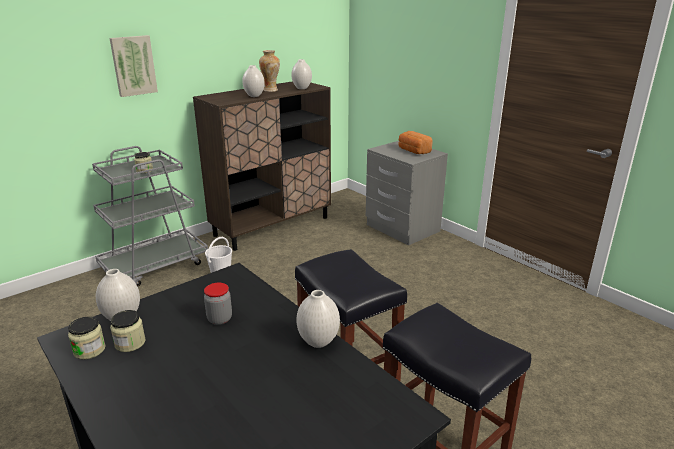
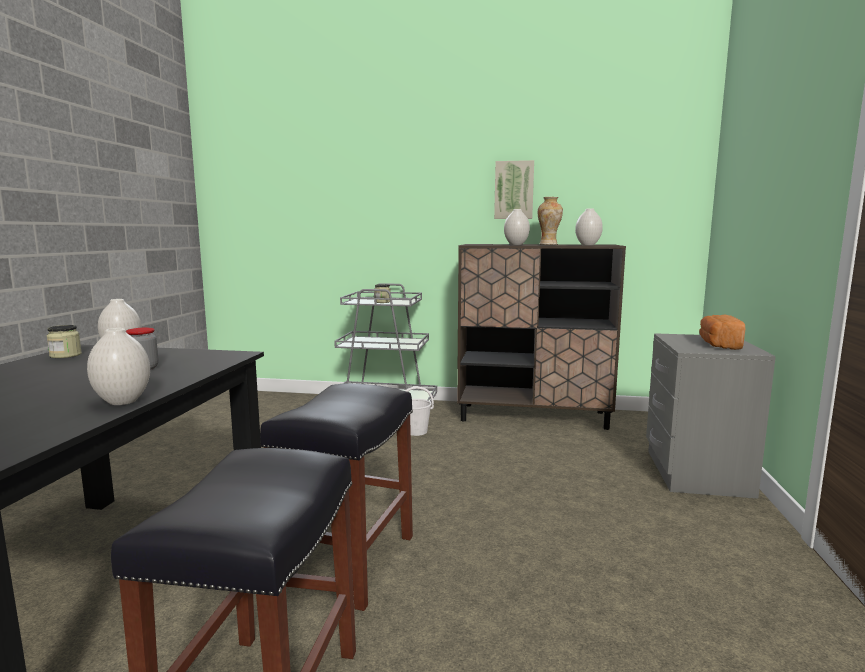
camera: 50 degrees right, 15 degrees down
picture [110,35,158,97] -> picture moved to [494,160,534,219]
jar [110,310,146,352] -> none

